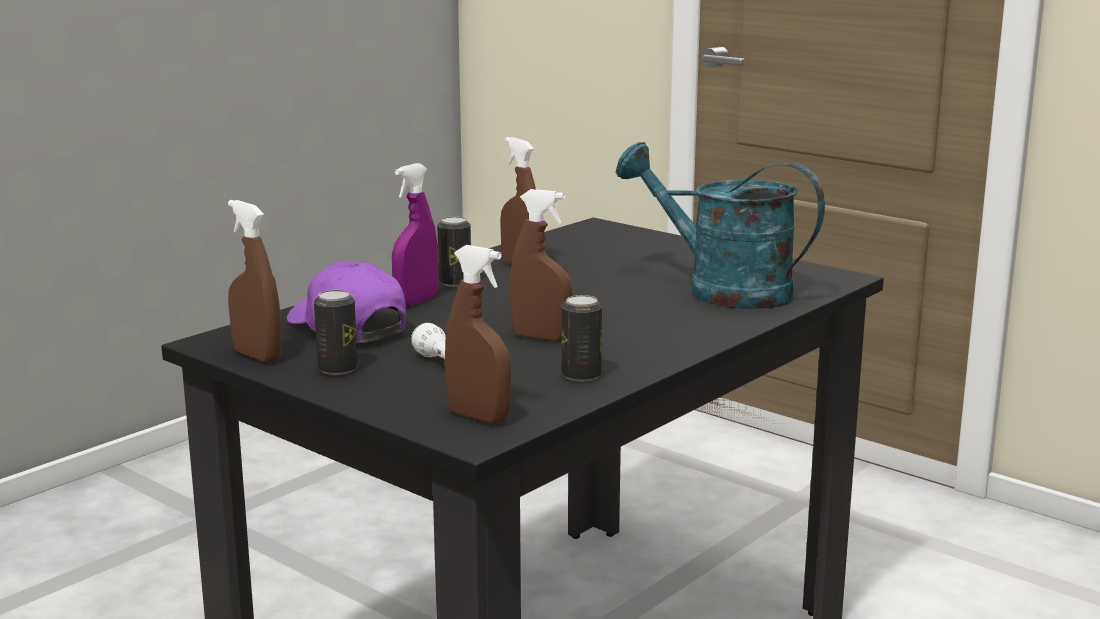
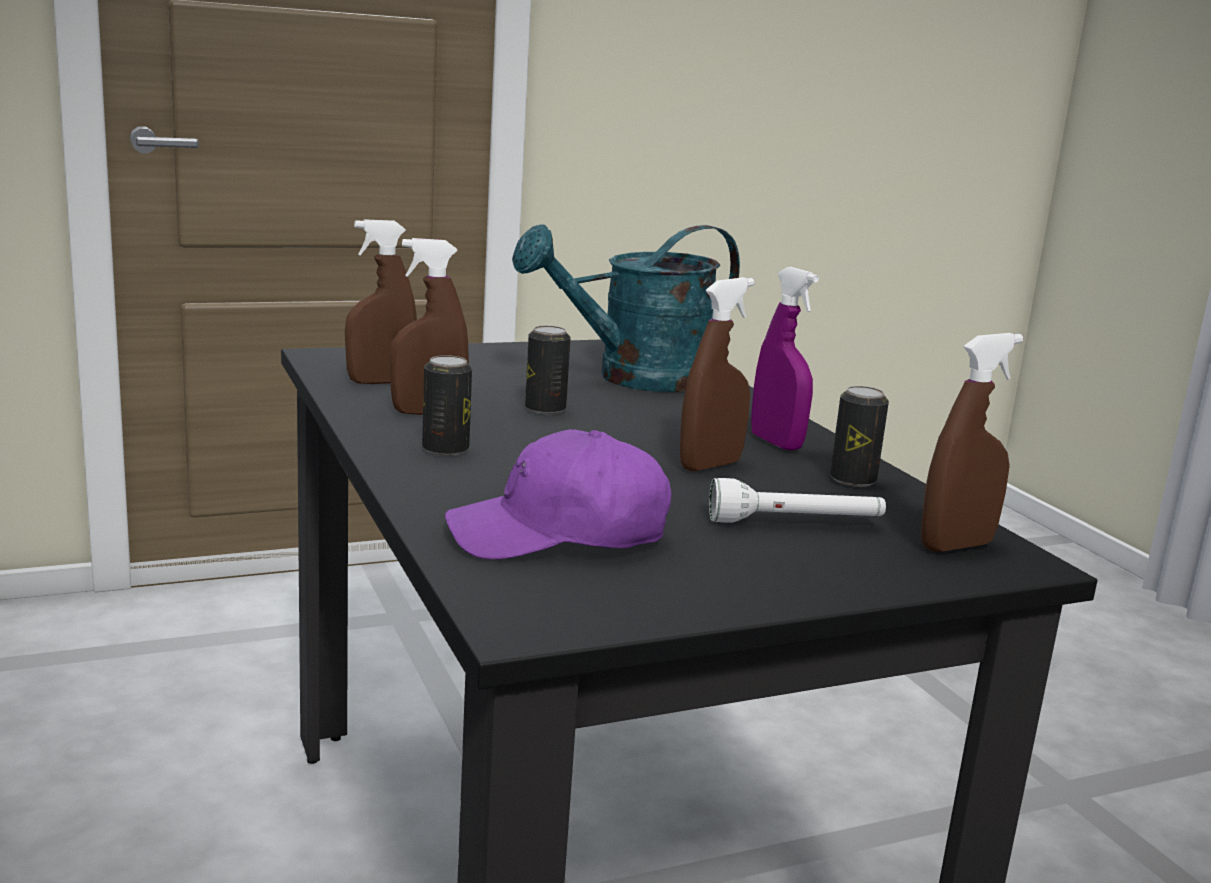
camera: 65 degrees left, 0 degrees up
brown spray bottle [228,200,282,363] -> brown spray bottle moved to [345,219,417,384]
can [314,290,358,375] -> can moved to [525,326,571,415]
purple spray bottle [392,163,438,307] -> purple spray bottle moved to [751,267,819,450]

